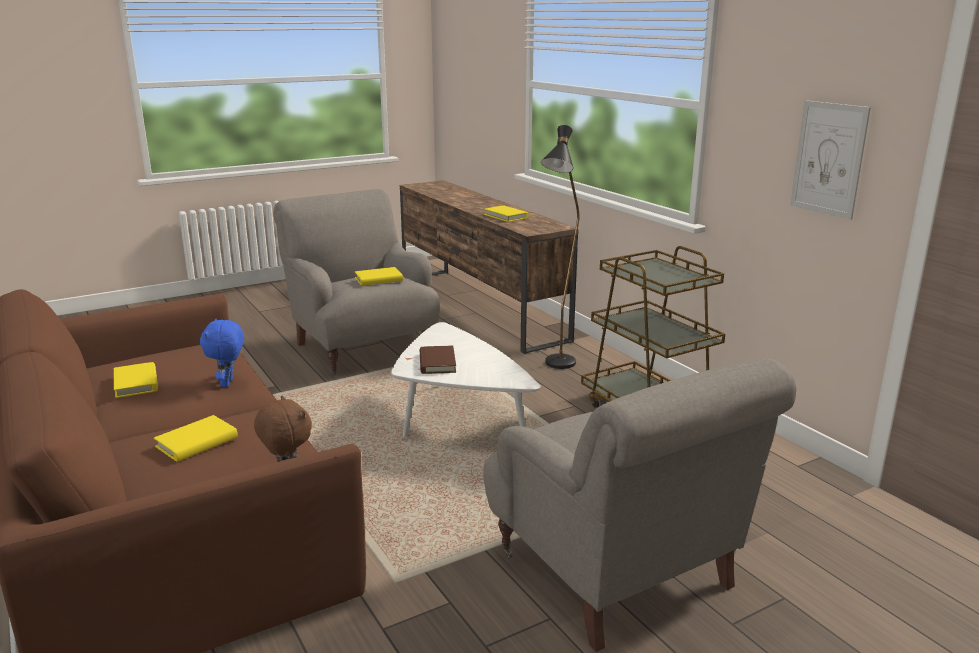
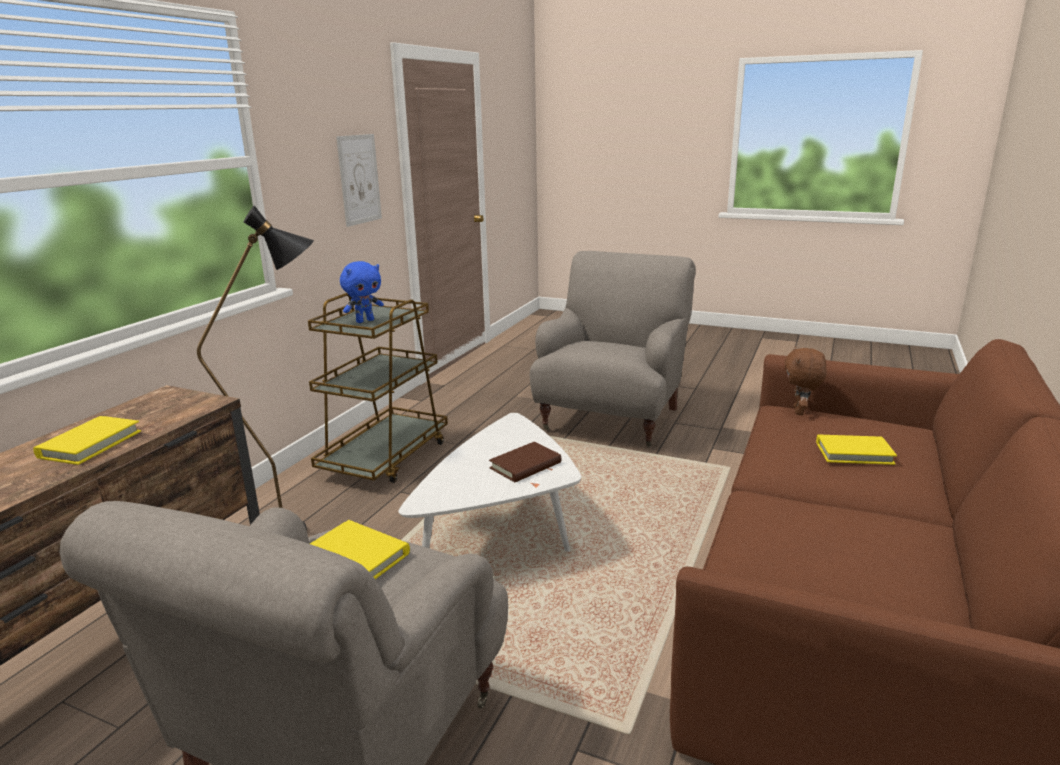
camera: 125 degrees left, 0 degrees up
yellow book [114,362,158,398] -> none
blue plush toy [200,319,244,387] -> blue plush toy moved to [340,261,384,323]

